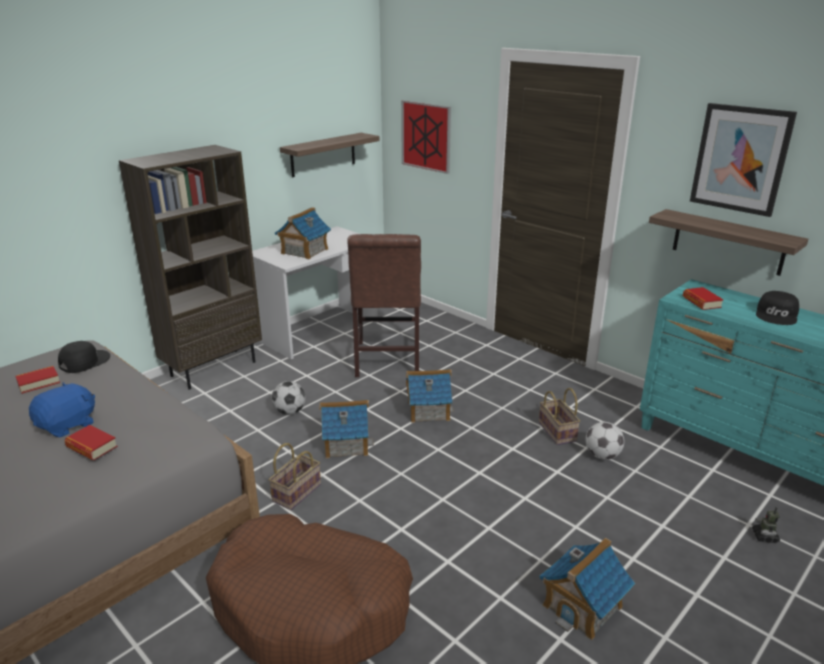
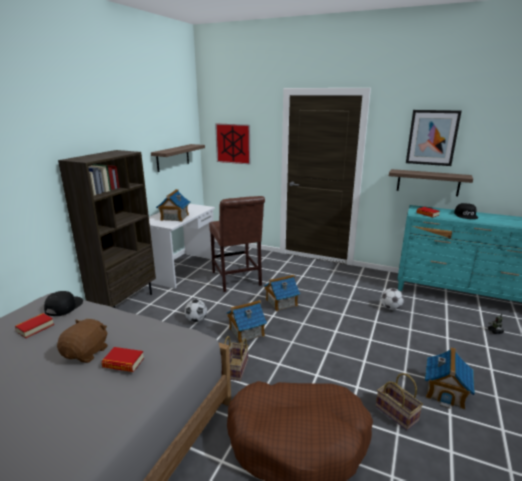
camera: 20 degrees left, 5 degrees down
blue plush toy [29,382,95,437] -> brown plush toy [57,319,108,363]
basket [539,388,580,445] -> basket moved to [376,373,423,430]

